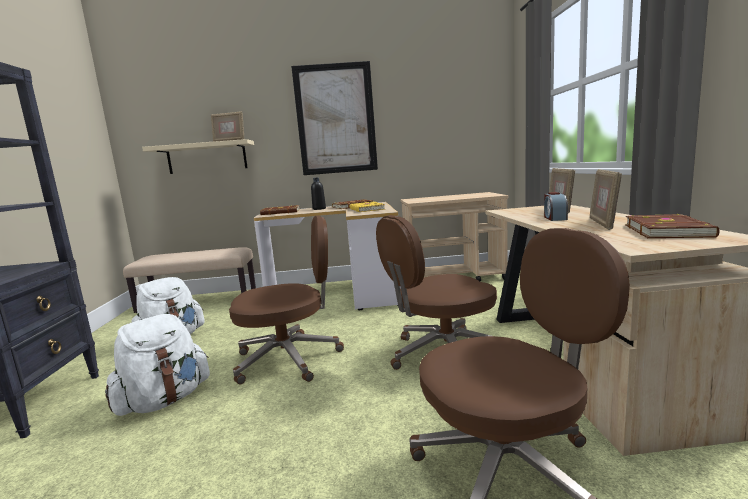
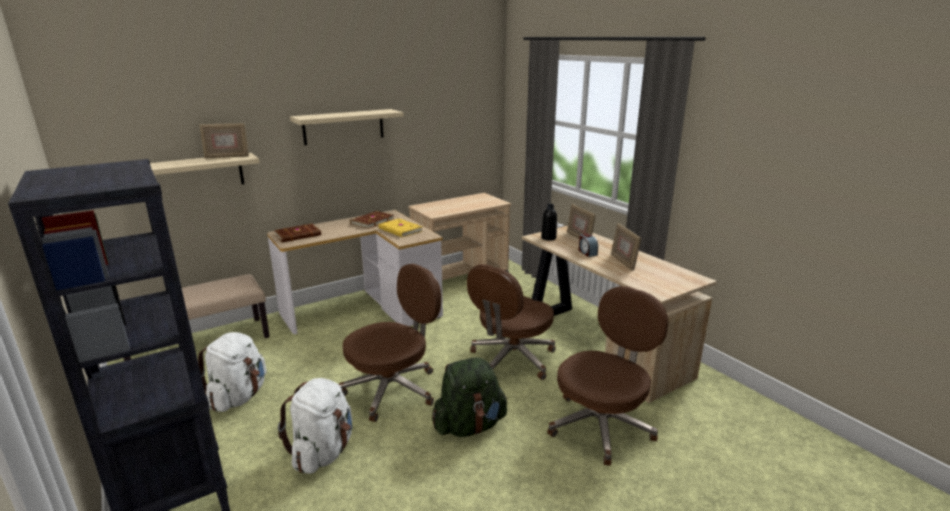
camera: 30 degrees left, 10 degrees up
picture [291,61,378,175] -> beige shelf [290,109,404,145]
black bottle [311,177,326,210] -> black bottle moved to [541,204,557,241]
brown book [625,214,720,238] -> none
none -> green backpack [432,358,507,437]

